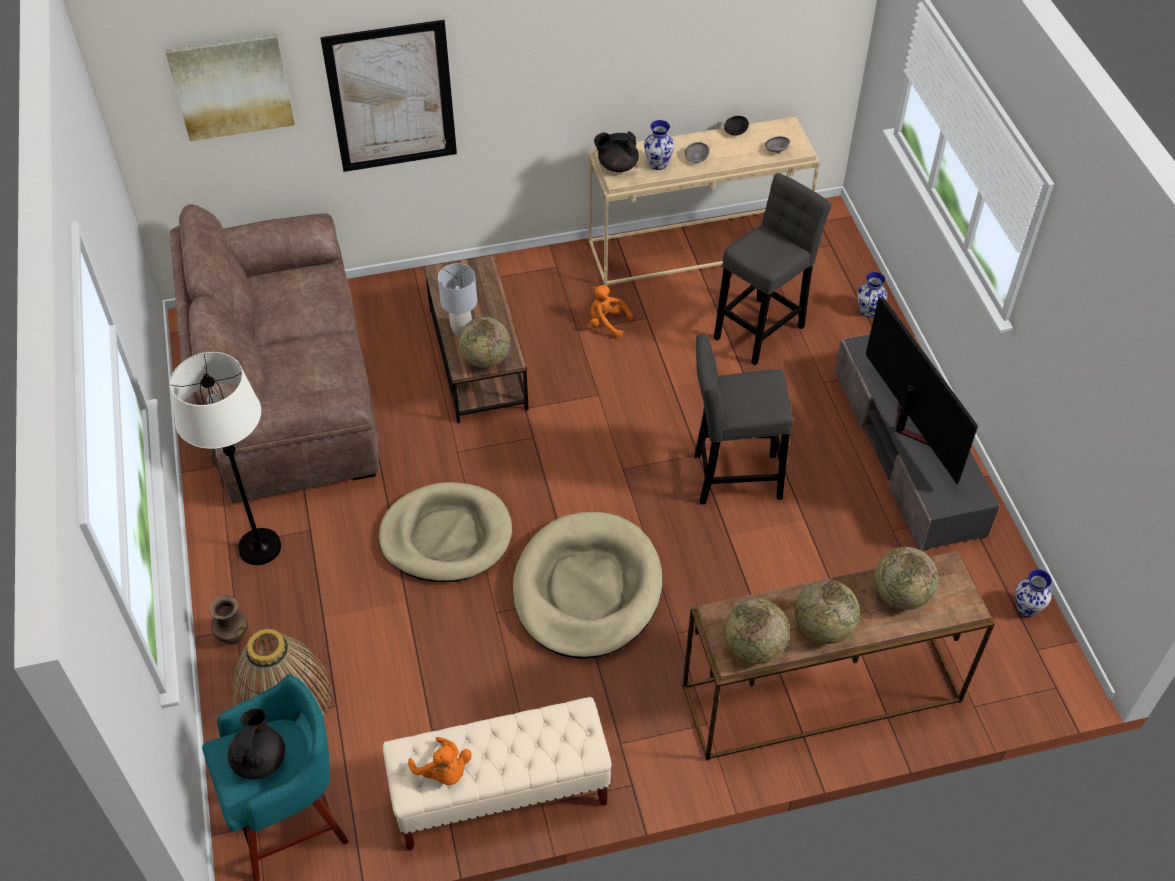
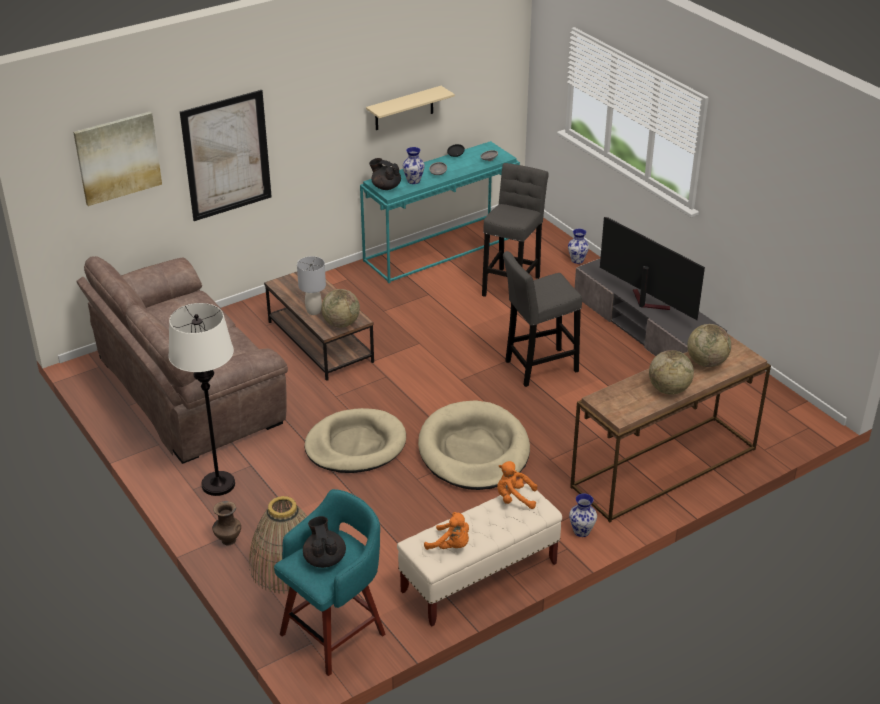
camera: 20 degrees left, 15 degrees down
beige console table [589,117,820,286] -> turquoise console table [360,141,520,283]
orange plush toy [590,285,634,338] -> orange plush toy moved to [497,461,538,509]
black teapot [594,131,639,172] -> black teapot turned 60 degrees clockwise [369,158,401,190]
globe [725,599,790,664] -> none
vase [1015,569,1052,617] -> vase moved to [569,494,597,537]
none -> beige shelf [366,86,455,130]

